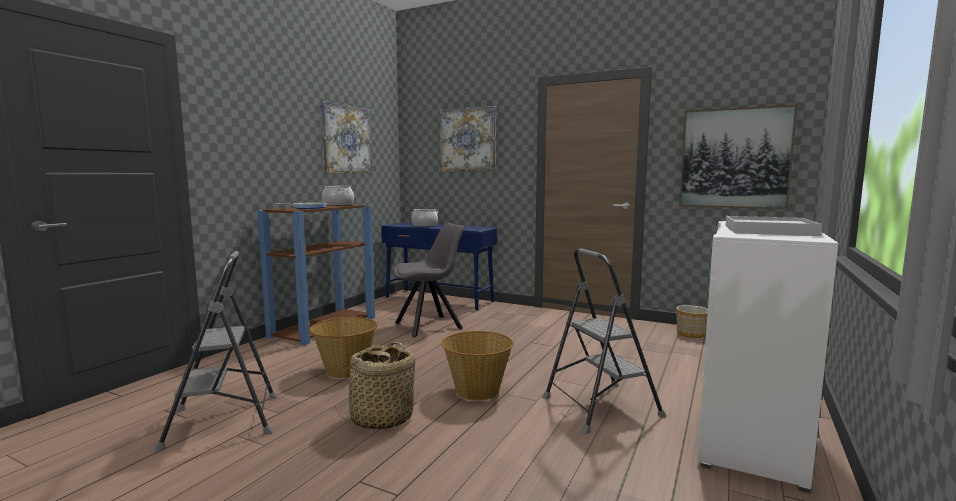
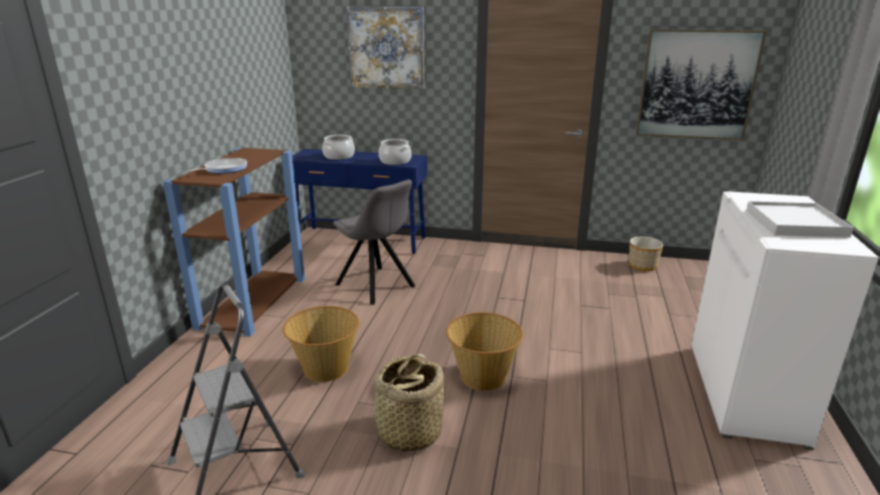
camera: 15 degrees left, 15 degrees up
picture [320,101,372,174] -> none
cooking pot [322,186,354,206] -> cooking pot moved to [379,139,412,165]
grey chair [394,223,464,337] -> grey chair turned 90 degrees clockwise [333,180,415,305]
grey step ladder [542,248,667,434] -> none

